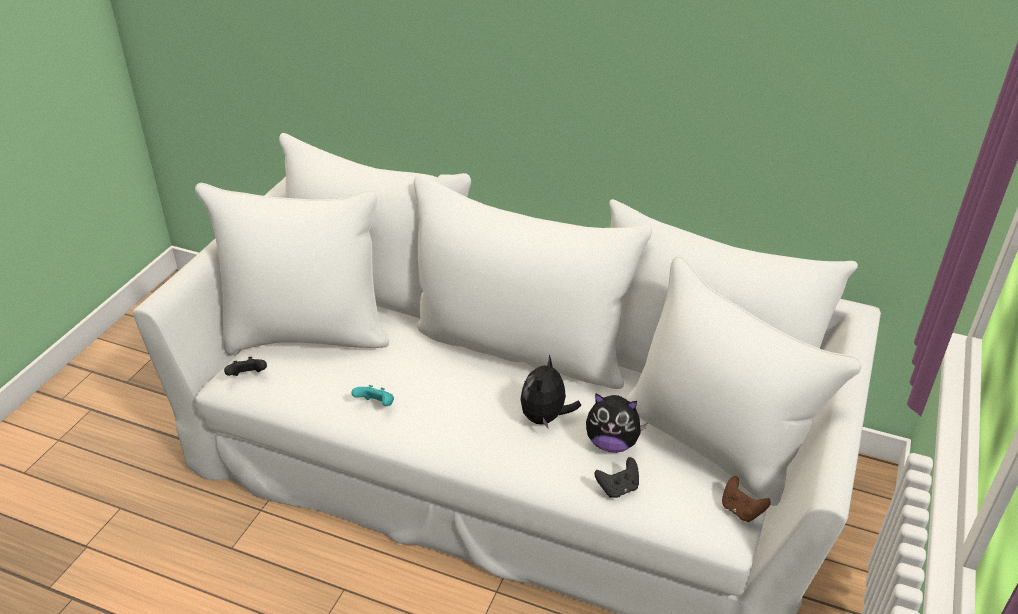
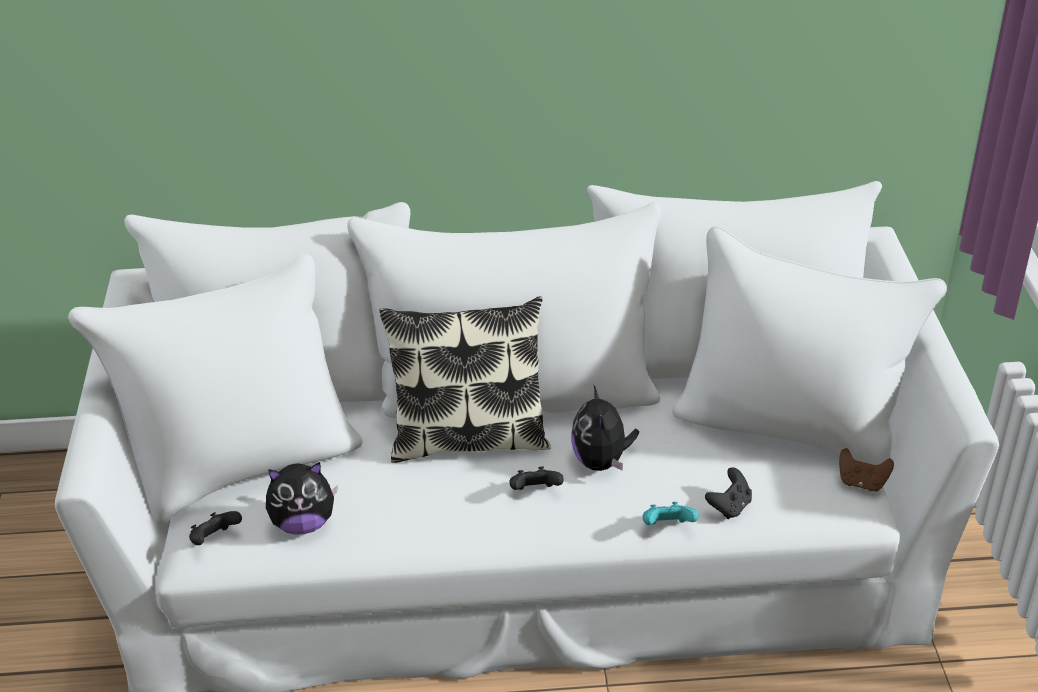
camera: 25 degrees left, 0 degrees up
turquoise game controller [351,385,394,406] -> turquoise game controller moved to [643,502,698,525]
plush toy [586,393,647,453] -> plush toy moved to [266,462,338,535]
none -> pillow [380,297,551,463]
none -> black game controller [510,467,564,490]

